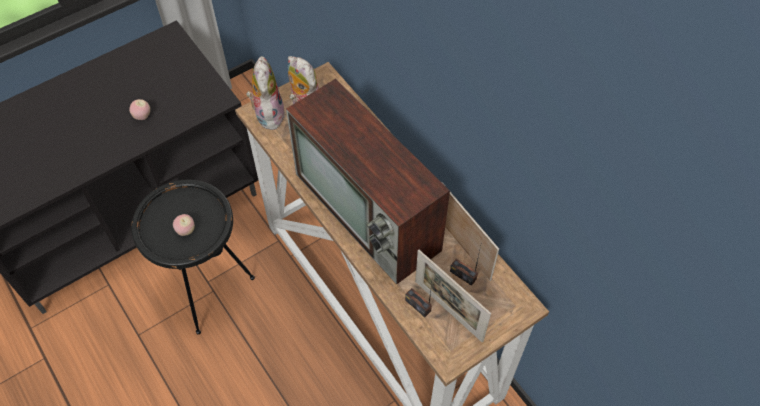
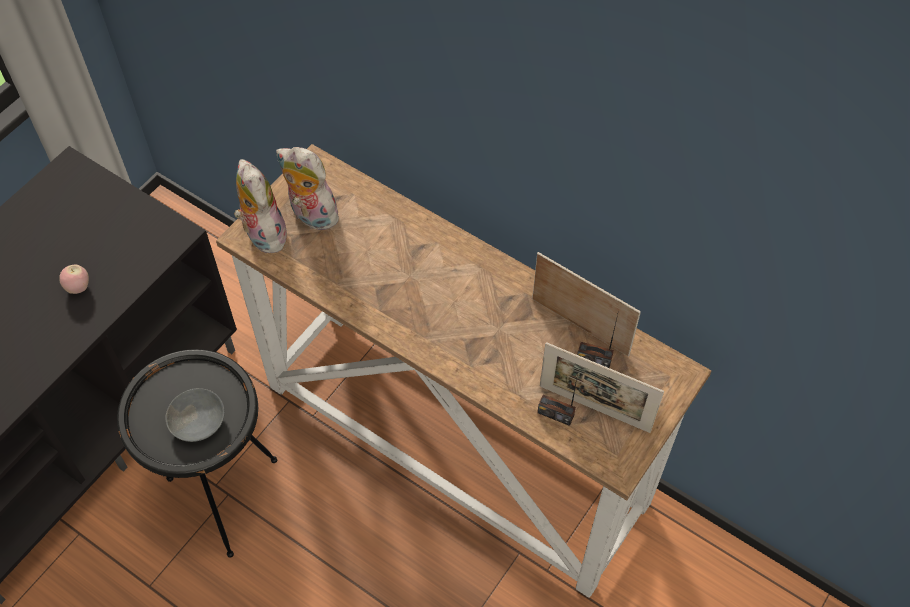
camera: 20 degrees left, 0 degrees up
apple [173,214,195,236] -> grey bowl [165,388,224,442]
television [286,79,450,285] -> none

